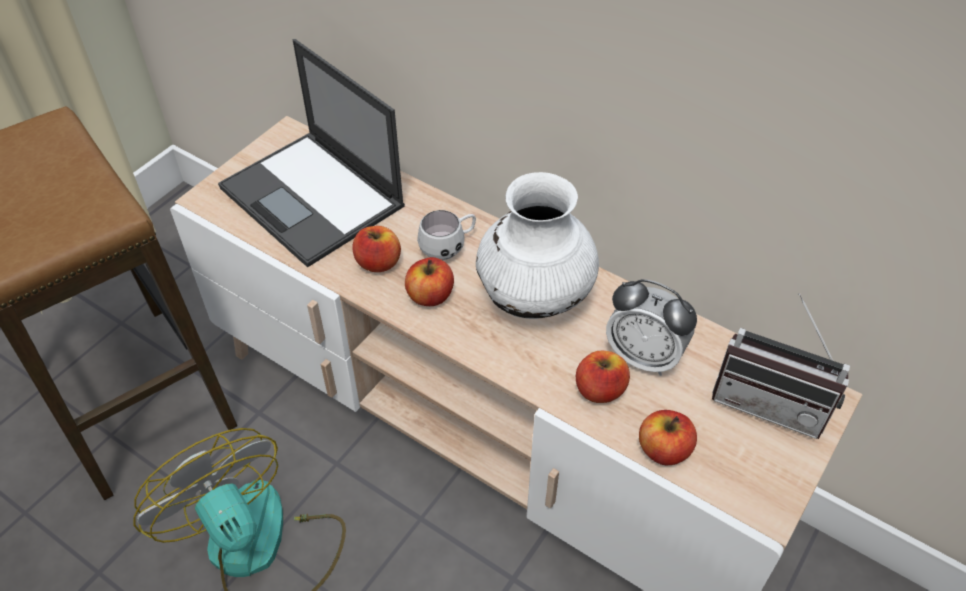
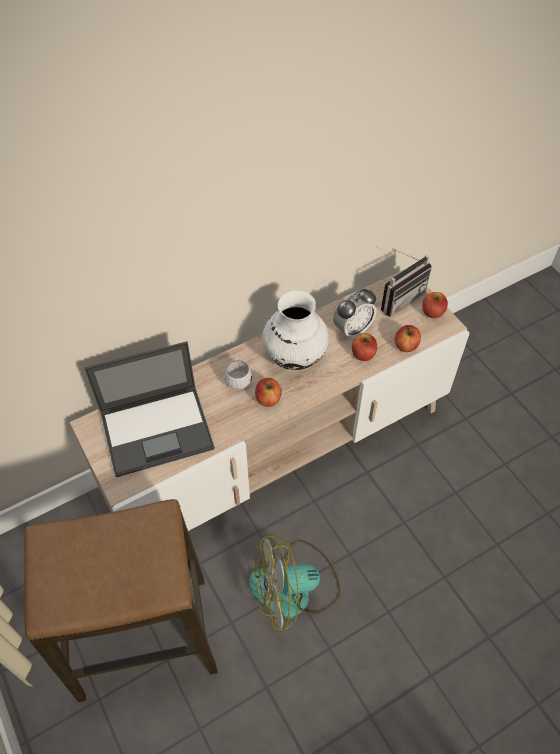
camera: 65 degrees left, 5 degrees up
apple [352,226,401,272] -> apple moved to [422,292,448,318]

